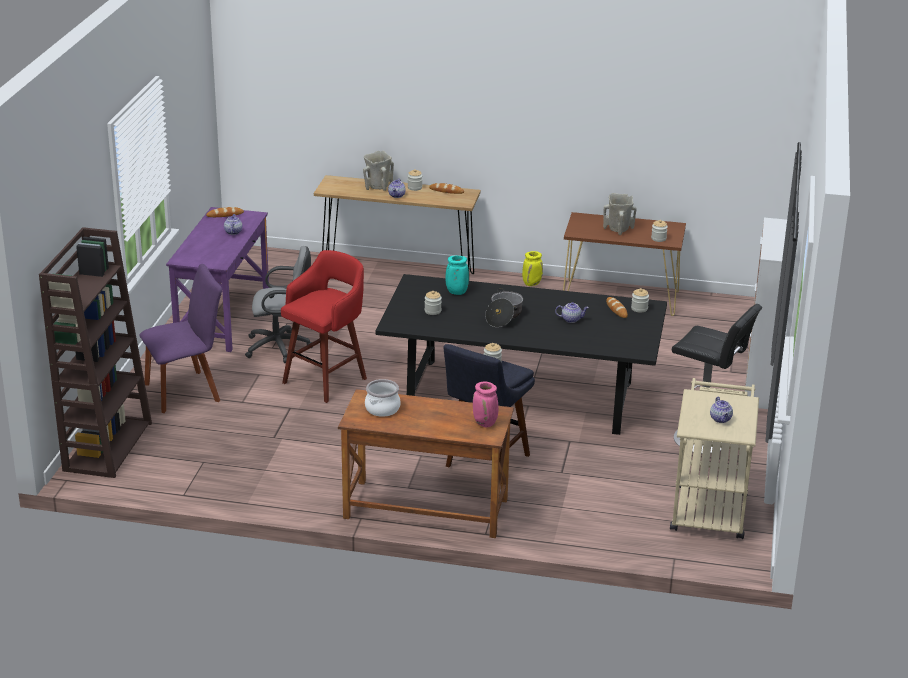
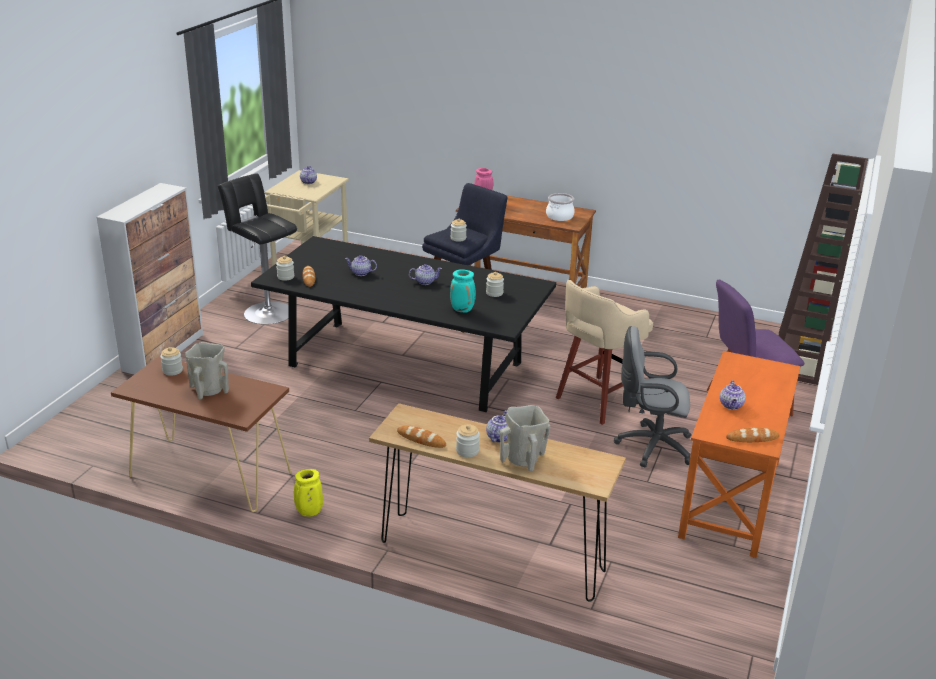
camera: 170 degrees left, 0 degrees up
purple desk [166,207,269,352] -> orange desk [678,351,801,558]
red stool [281,250,367,403] -> beige stool [556,280,653,425]
cooking pot [485,288,523,327] -> teapot [409,264,442,285]

